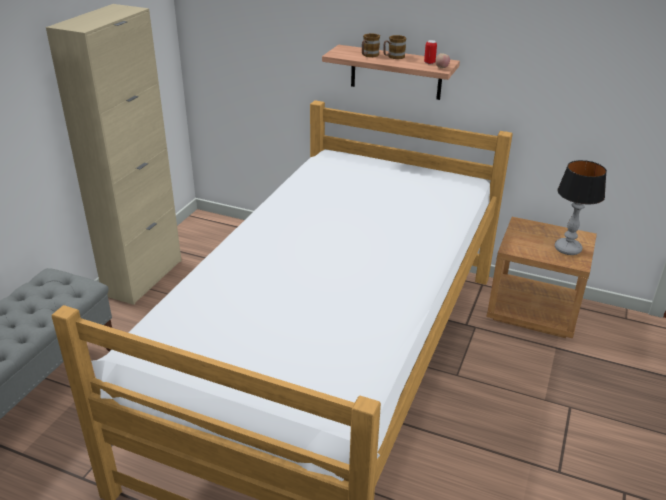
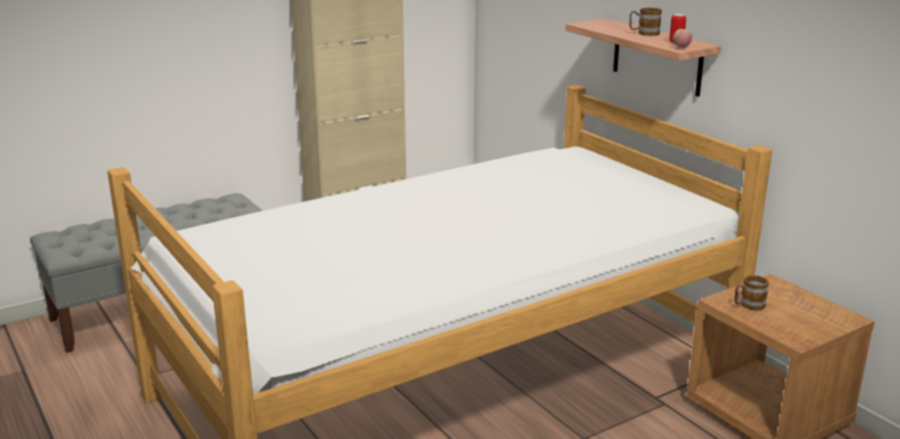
camera: 35 degrees right, 10 degrees down
mug [362,33,380,57] -> mug moved to [734,275,769,310]
table lamp [555,160,607,255] -> none

